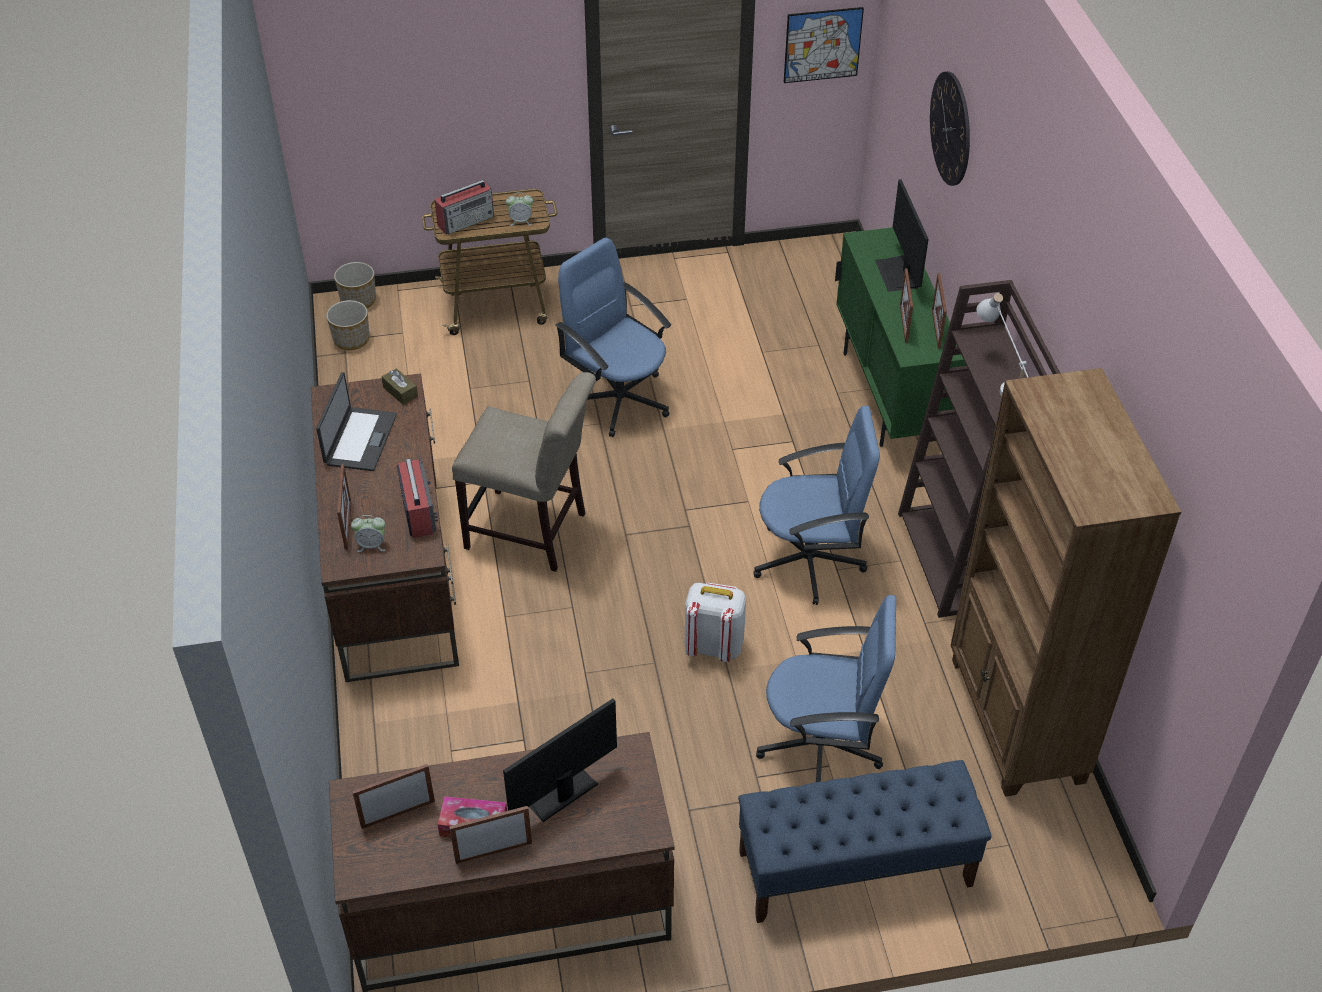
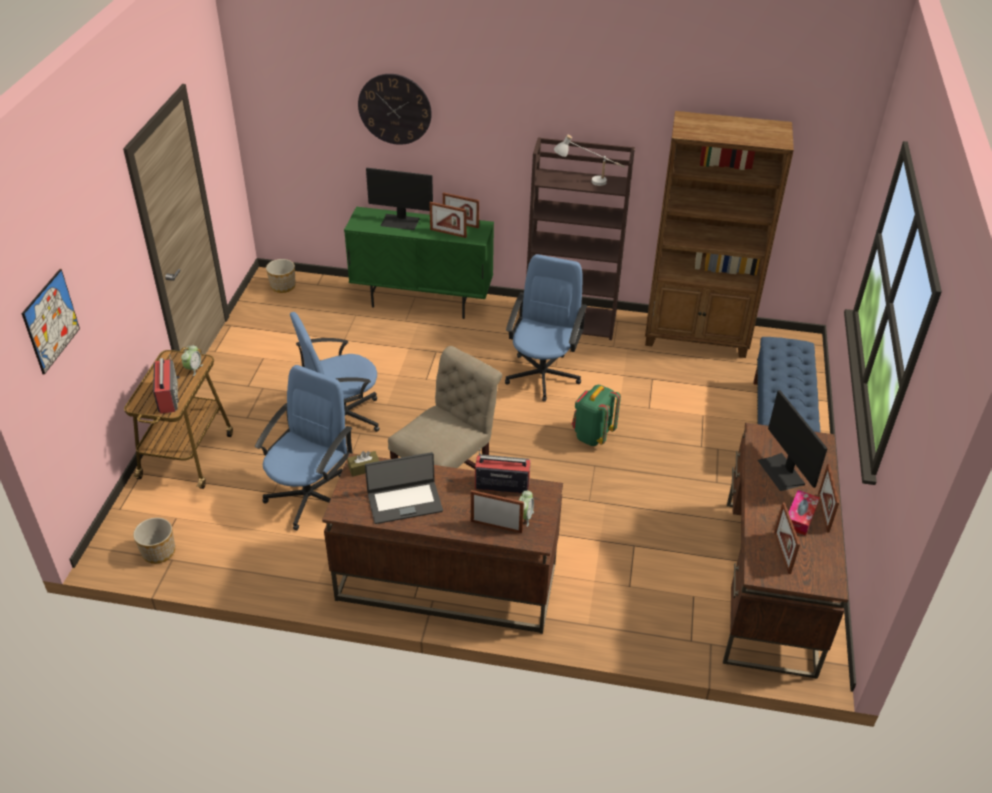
camera: 70 degrees left, 5 degrees down
laptop [316,372,397,471] -> laptop turned 135 degrees clockwise [365,452,443,524]
planter [334,262,376,308] -> planter moved to [266,259,296,293]
white backpack [685,582,746,662] -> green backpack [572,385,621,446]
blue office chair [756,595,896,782] -> blue office chair moved to [255,365,353,531]
picture [784,7,864,83] -> picture moved to [22,269,80,375]

